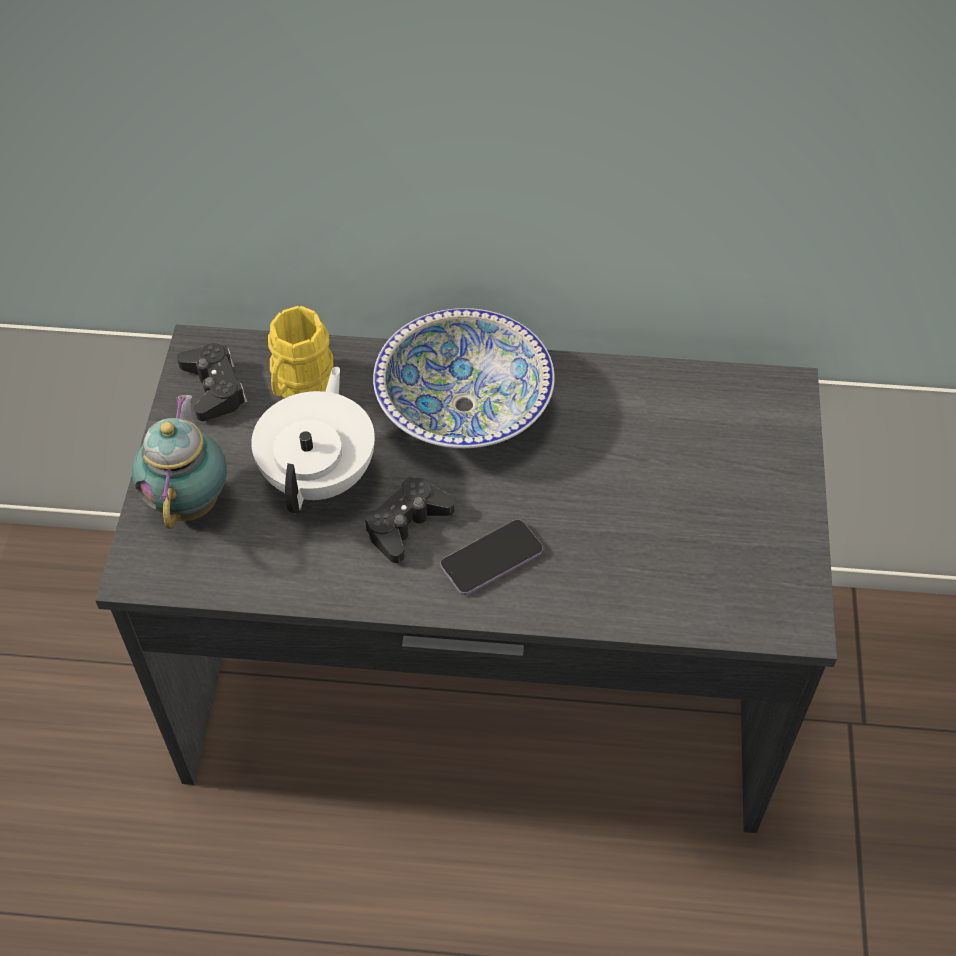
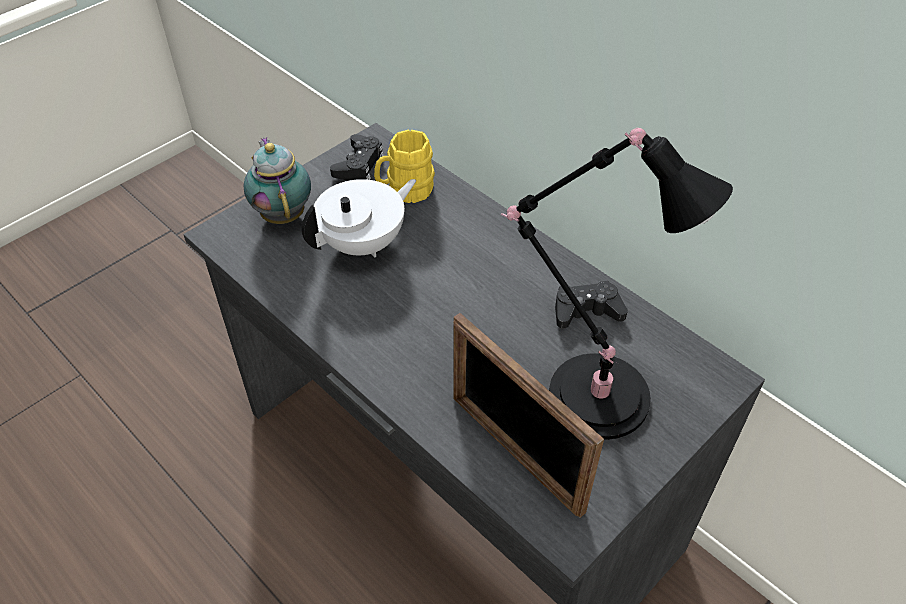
camera: 40 degrees right, 5 degrees down
teapot [132,395,227,529] -> teapot turned 60 degrees counterclockwise [243,137,311,224]
black game controller [365,477,455,563] -> black game controller moved to [555,281,628,328]
bowl [373,308,555,448] -> none
phone [440,519,543,595] -> none
none -> picture frame [453,313,604,518]
none -> black table lamp [501,128,733,440]

